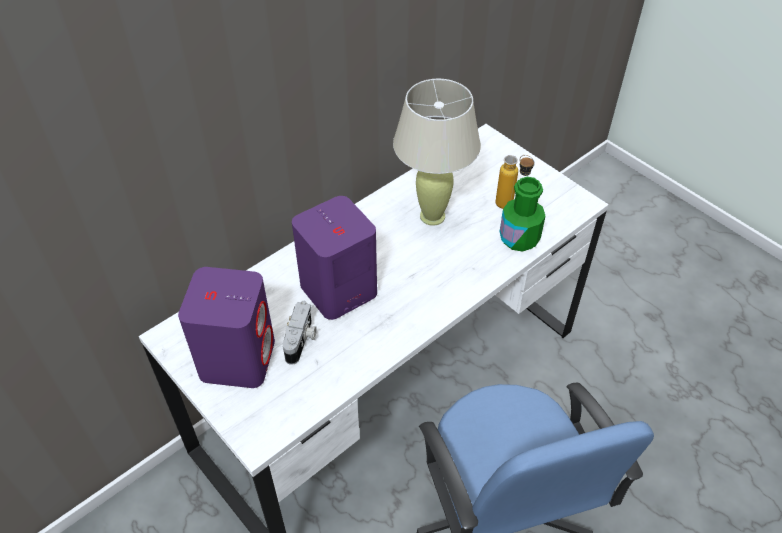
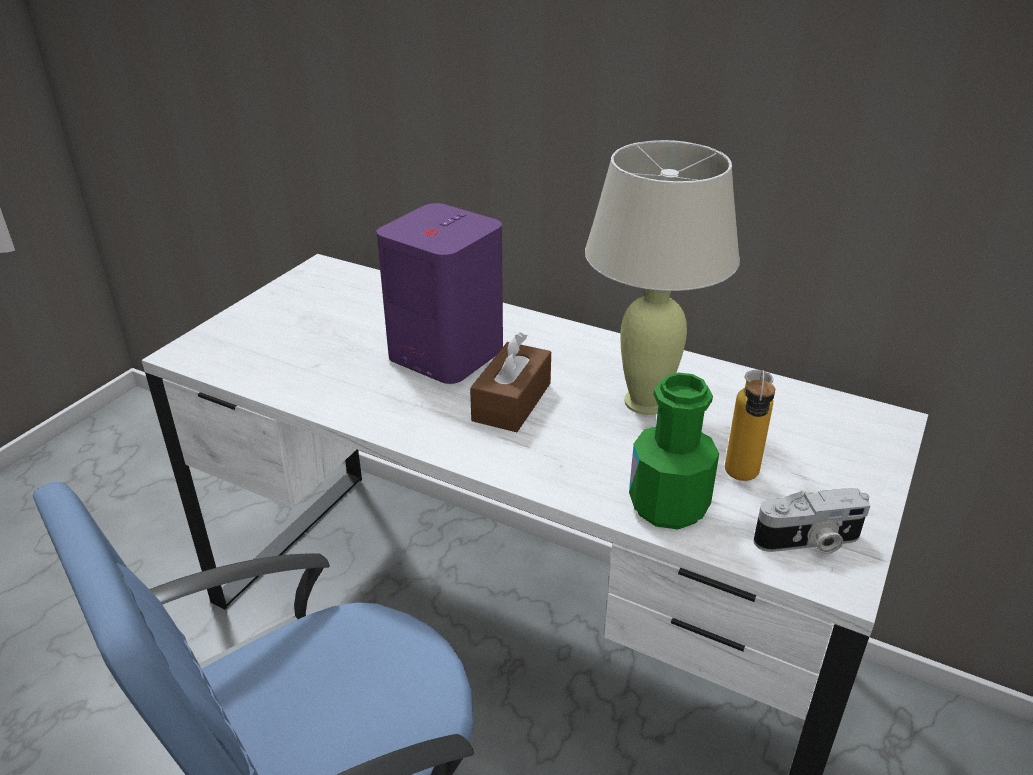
camera: 70 degrees right, 15 degrees down
purple speaker [178,267,275,388] -> none
camera [283,301,317,365] -> camera moved to [753,488,870,554]
none -> brown tissue box [470,332,551,432]

